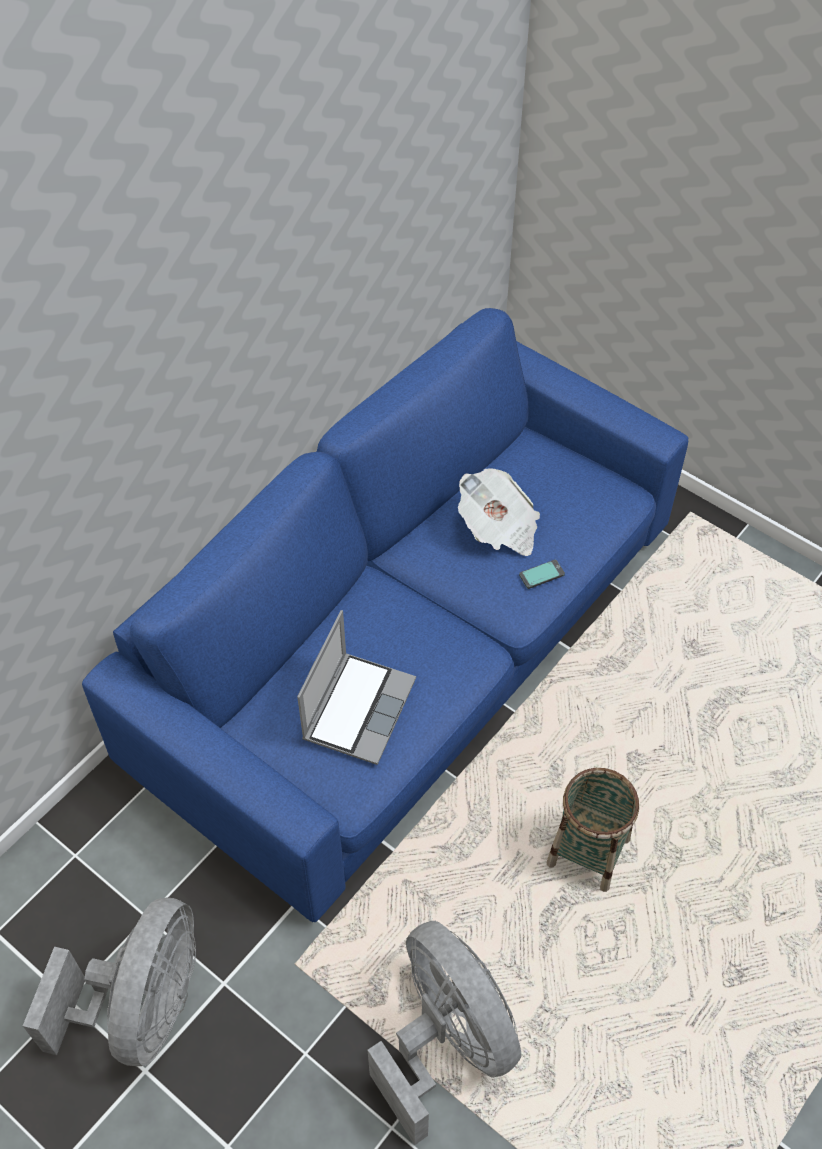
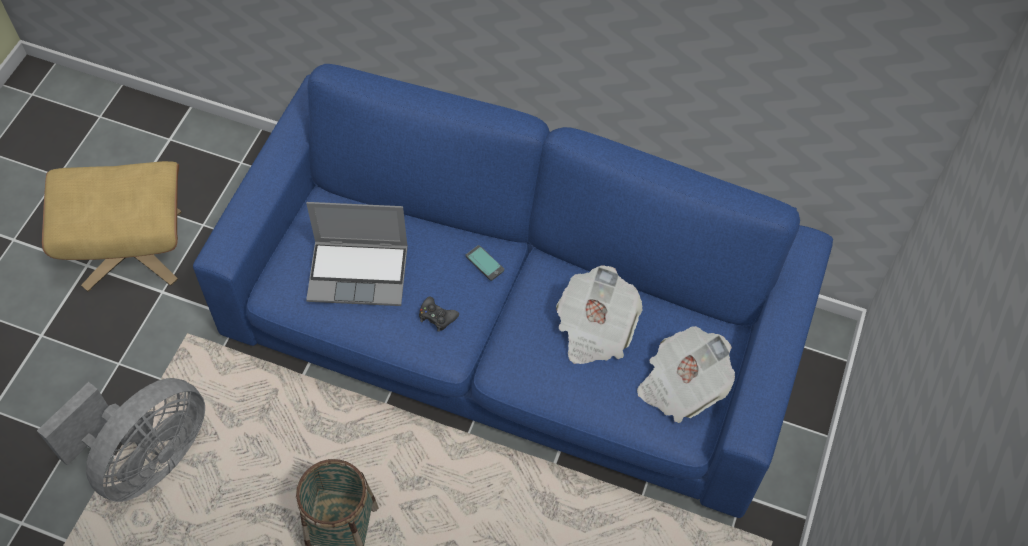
camera: 70 degrees right, 5 degrees up
grey fan [23,898,196,1066] -> beige ottoman [42,161,182,292]
phone [519,560,565,589] -> phone moved to [466,245,504,281]
none -> black game controller [419,296,459,332]
none -> newspaper [637,326,735,423]

